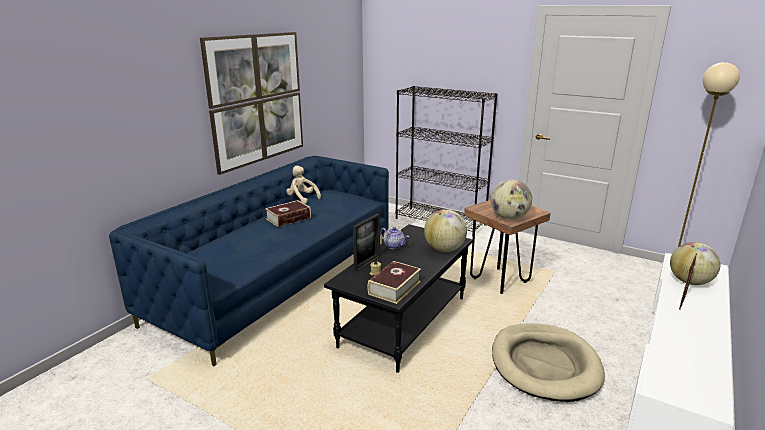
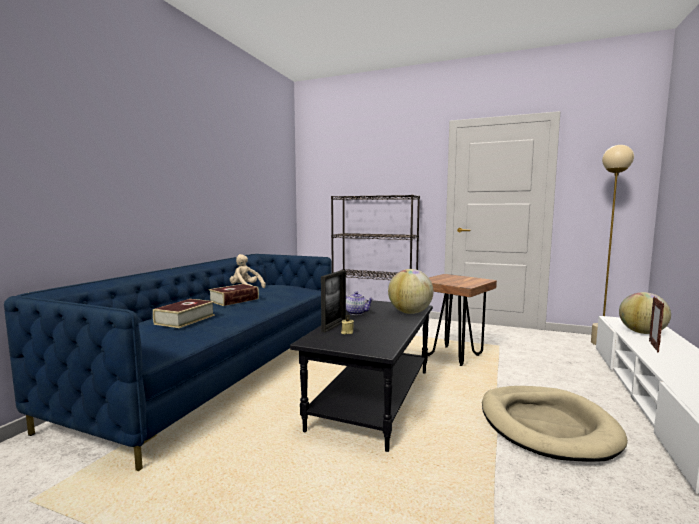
camera: 10 degrees left, 15 degrees down
picture [200,32,303,175] -> none
book [368,261,421,304] -> book moved to [153,299,215,328]
globe [491,179,532,220] -> none

